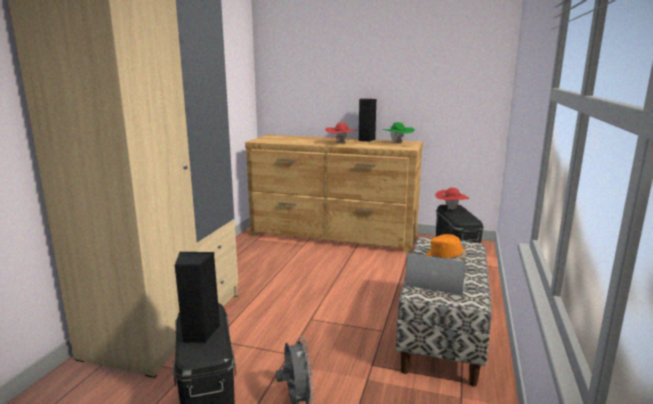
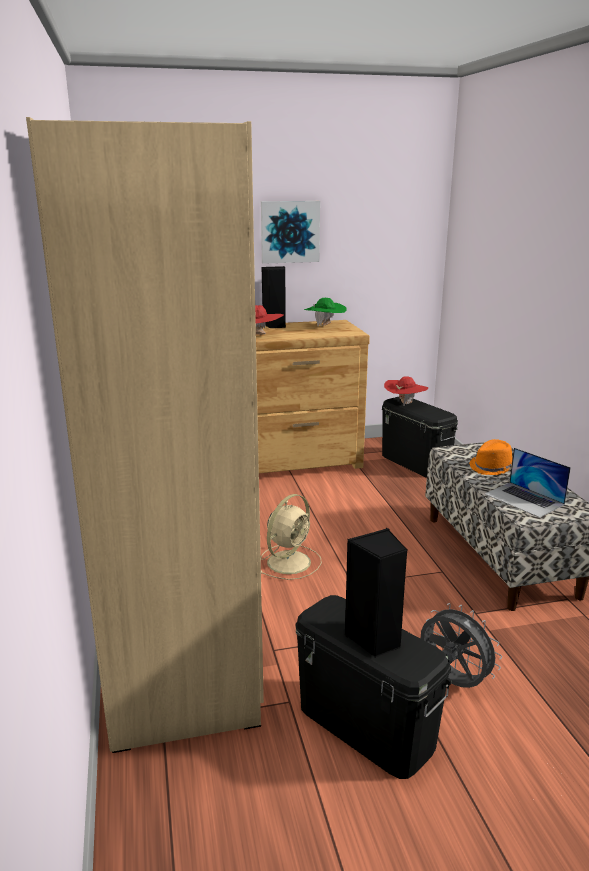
camera: 30 degrees left, 5 degrees up
laptop [405,253,466,296] -> laptop turned 120 degrees counterclockwise [485,448,571,518]
none -> picture [261,201,320,264]
none -> beige fan [261,494,322,580]

